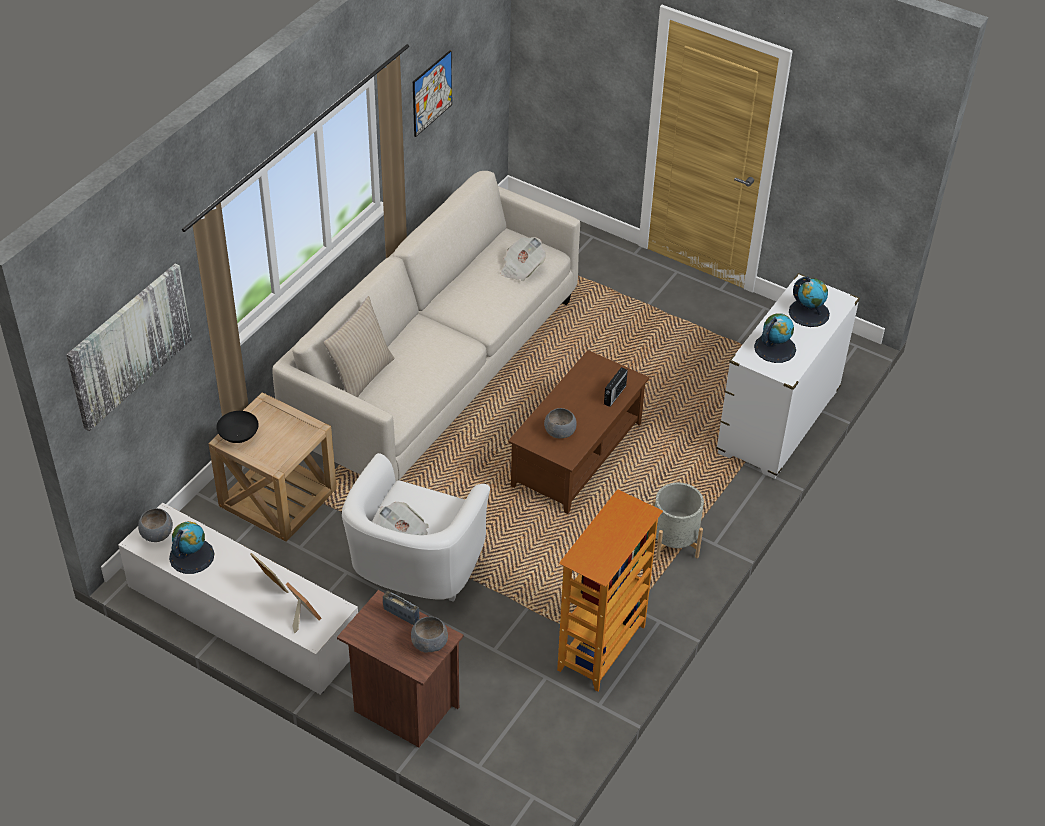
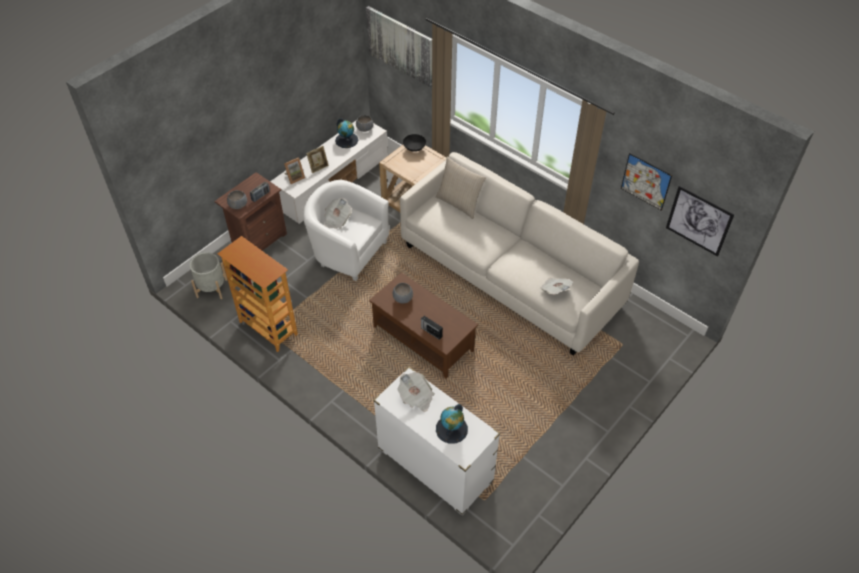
camera: 100 degrees right, 5 degrees up
grey planter [653,482,704,560] -> grey planter moved to [190,252,227,299]
globe [754,313,796,363] -> newspaper [397,372,435,412]
none -> picture [666,186,734,257]

